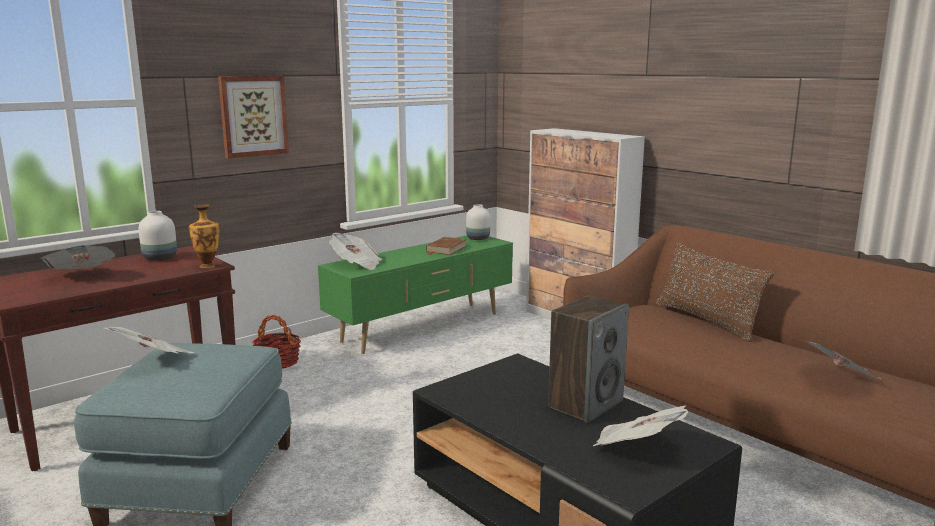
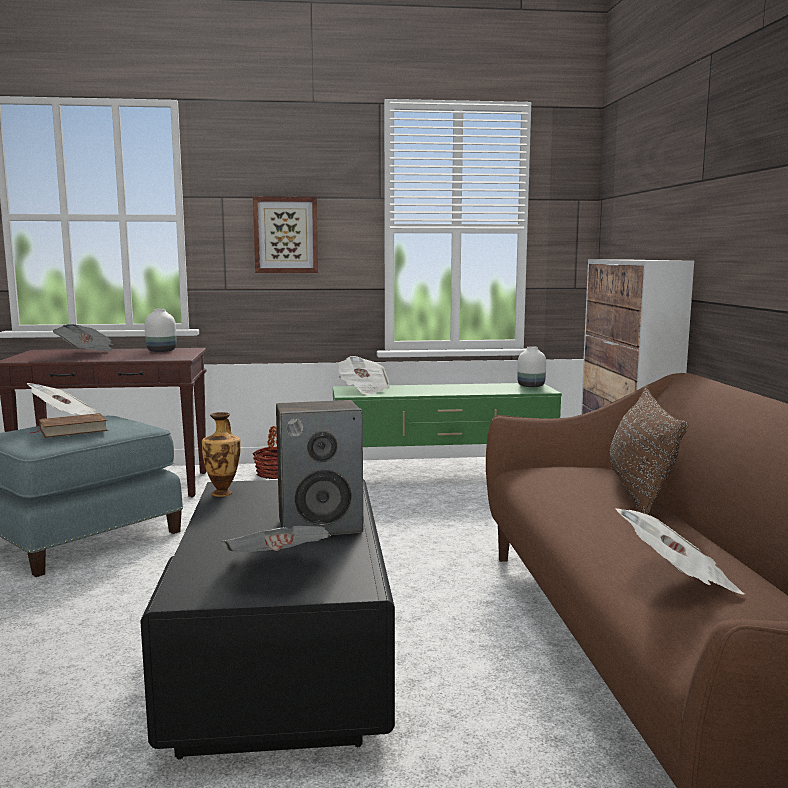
camera: 35 degrees right, 5 degrees down
vase [189,204,220,269] -> vase moved to [202,412,241,497]
brown book [426,237,467,255] -> brown book moved to [31,413,108,438]

